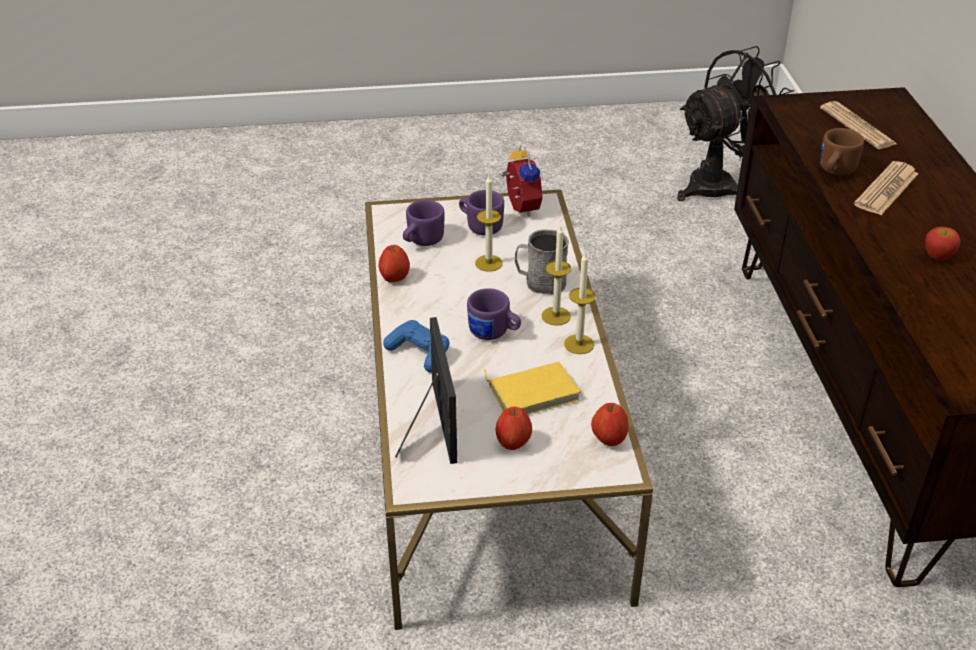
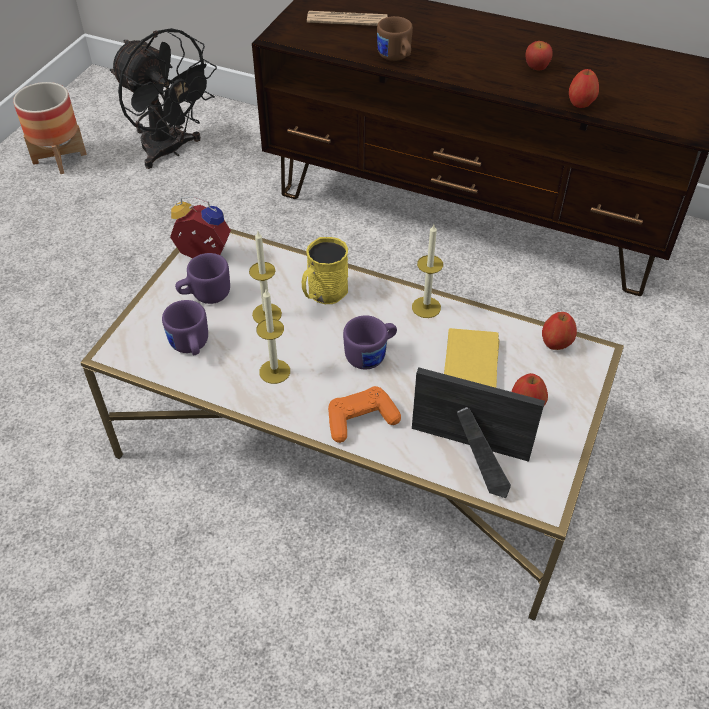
camera: 60 degrees left, 10 degrees up
apple [378,245,410,282] -> apple moved to [569,69,599,108]
blue game controller [383,320,450,372] -> orange game controller [328,386,401,443]
grey mug [515,229,569,295] -> yellow mug [302,237,348,304]
candle [542,225,571,326] -> candle moved to [256,290,290,384]
black fan [677,46,794,201] -> black fan turned 135 degrees clockwise [110,28,217,169]
newspaper [854,161,919,215] -> none
none -> planter [13,82,87,174]

